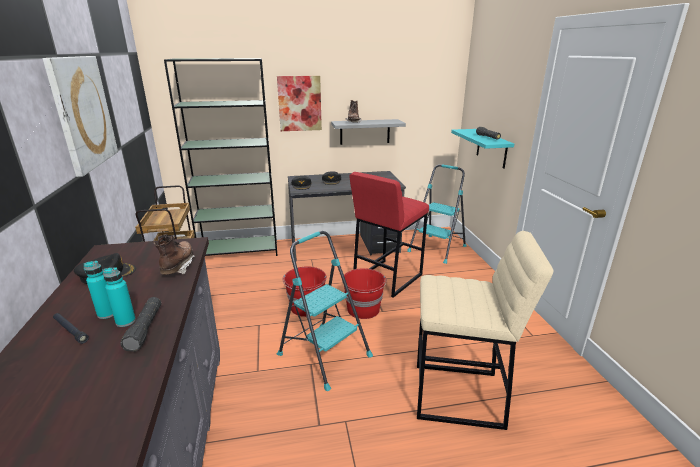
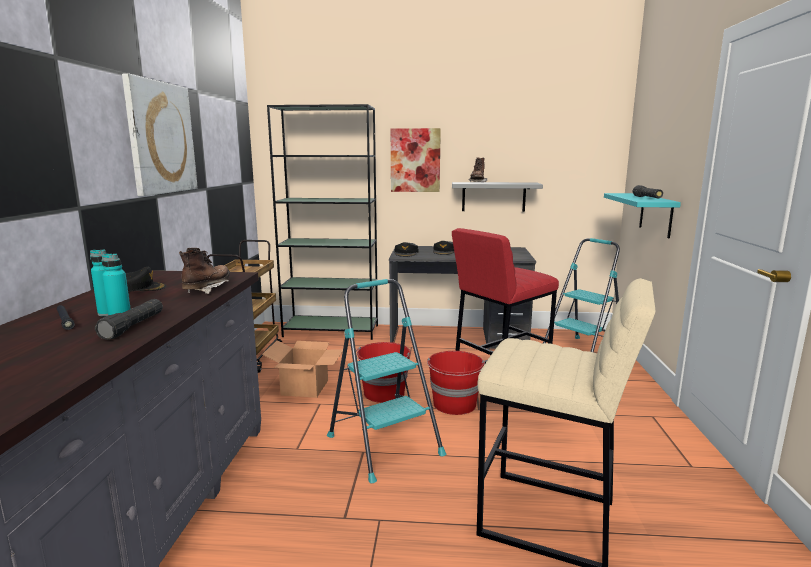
camera: 15 degrees right, 10 degrees down
none -> cardboard box [262,340,343,398]

